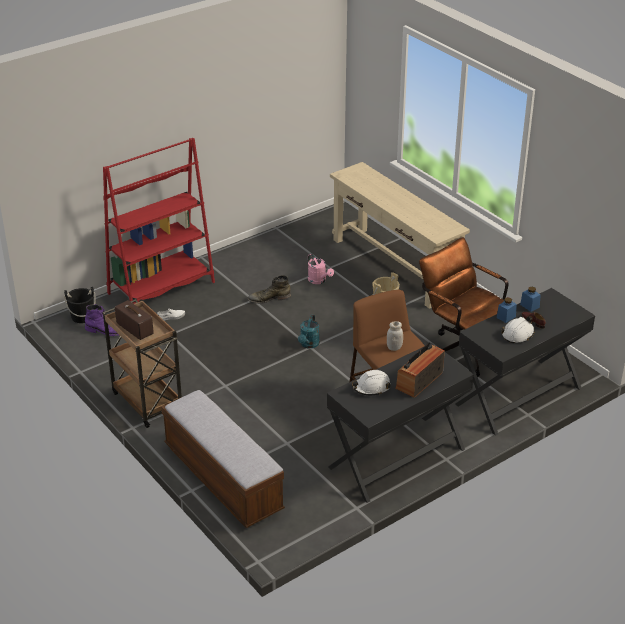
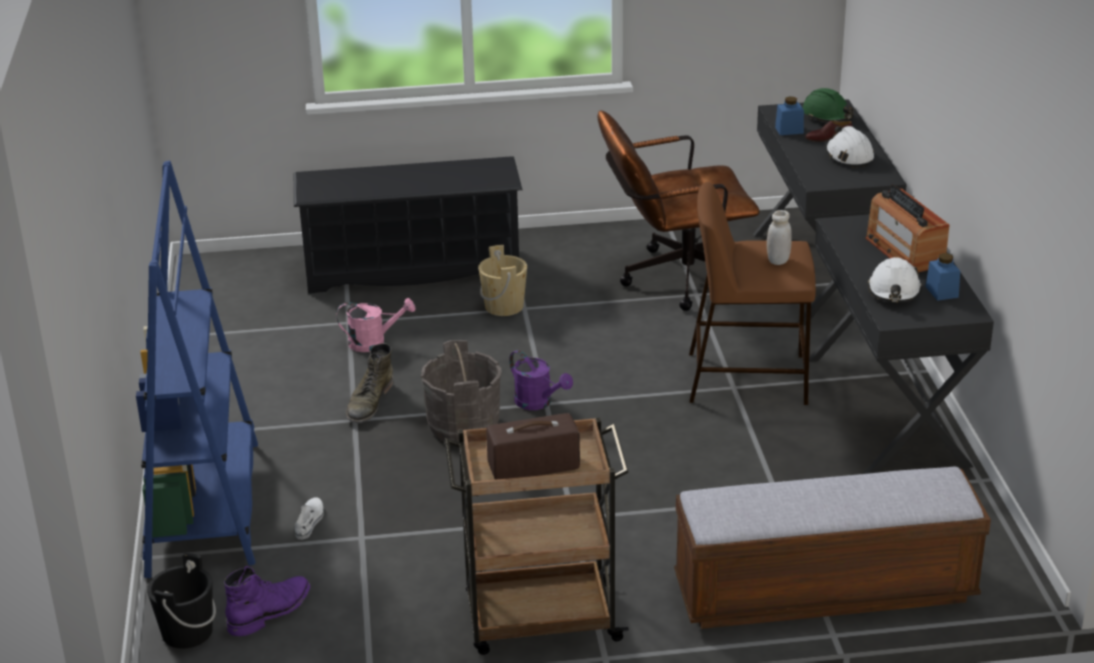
camera: 60 degrees left, 5 degrees down
red bookcase [103,138,215,304] -> blue bookcase [136,160,258,578]
turquoise watering can [298,314,320,348] -> purple watering can [509,350,573,410]
beige console table [330,162,470,309] -> black shoe rack [294,156,522,294]
blue jar [497,297,517,323] -> blue jar moved to [925,253,960,301]
none -> grey bucket [421,340,502,442]
none -> green hard hat [802,88,854,122]

